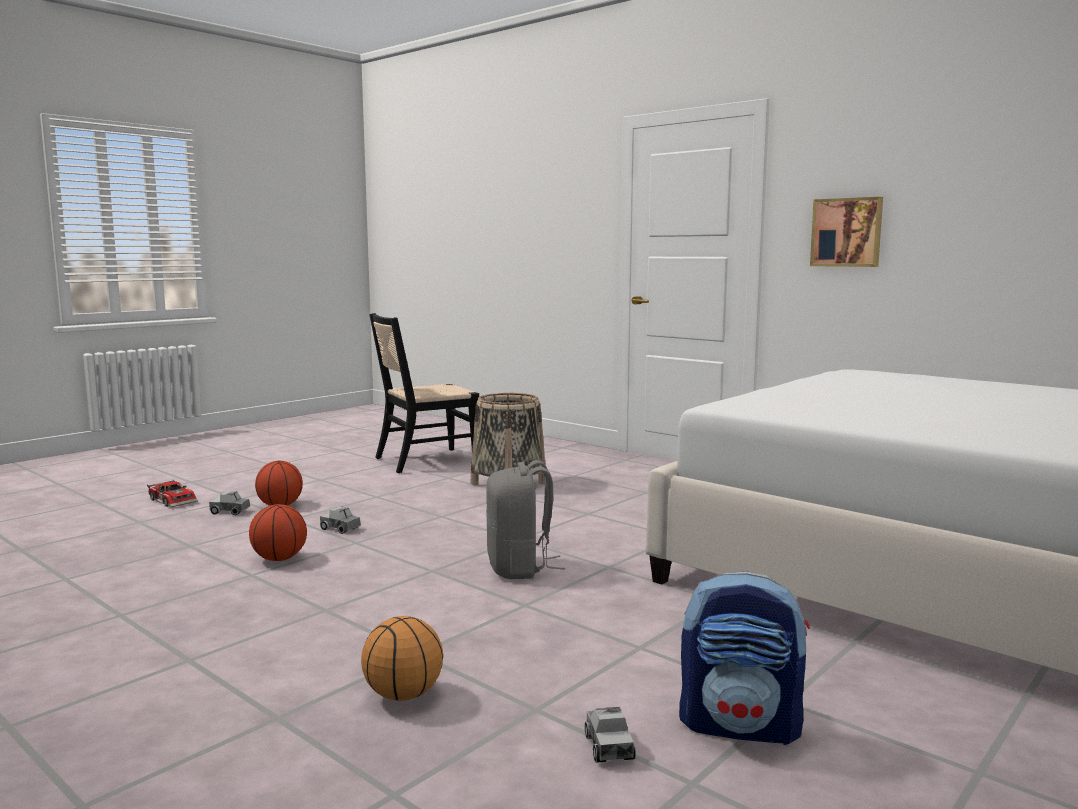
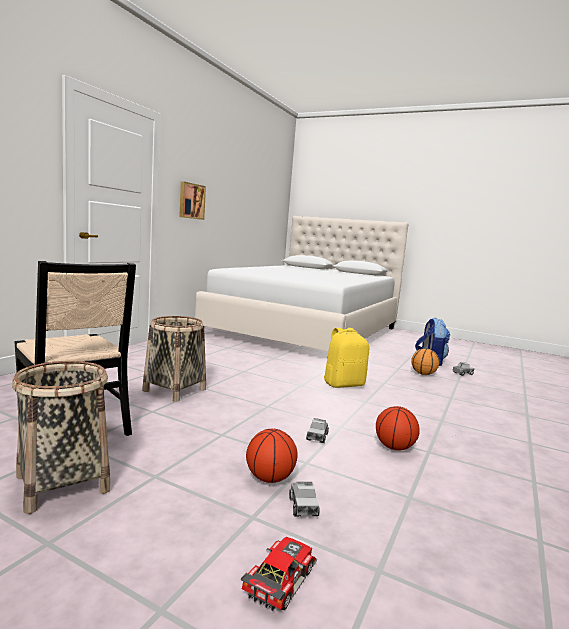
camera: 105 degrees left, 0 degrees up
basketball [361,616,443,701] -> basketball moved to [411,348,439,375]
grey backpack [486,460,565,579] -> yellow backpack [324,328,369,388]
none -> basket [12,361,110,514]

